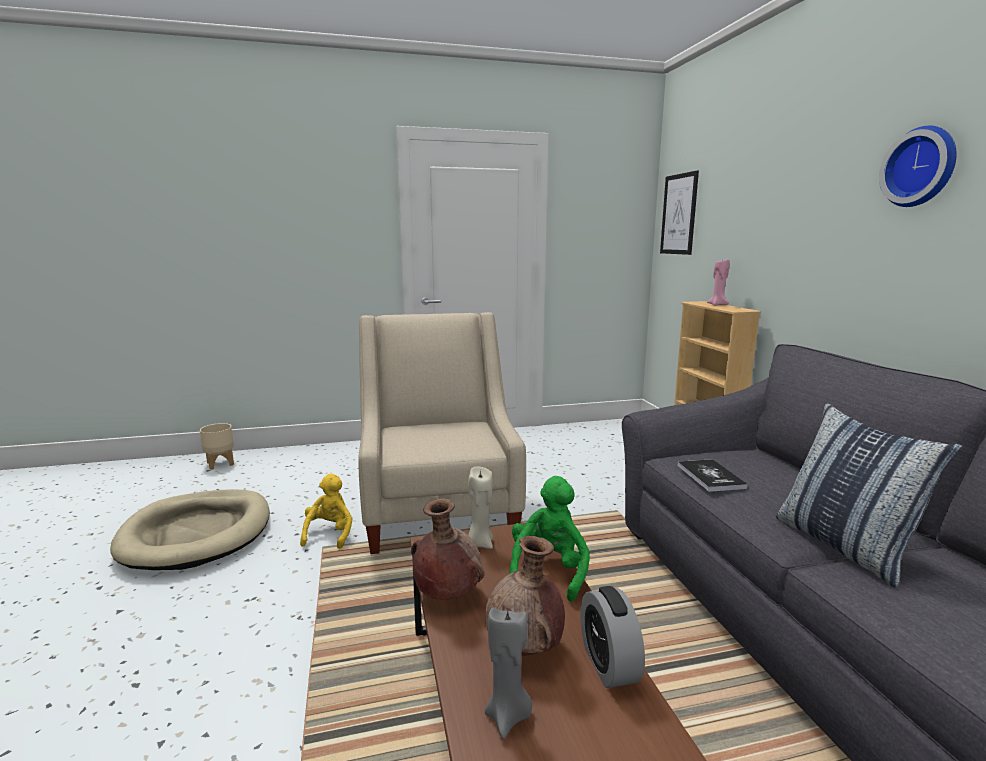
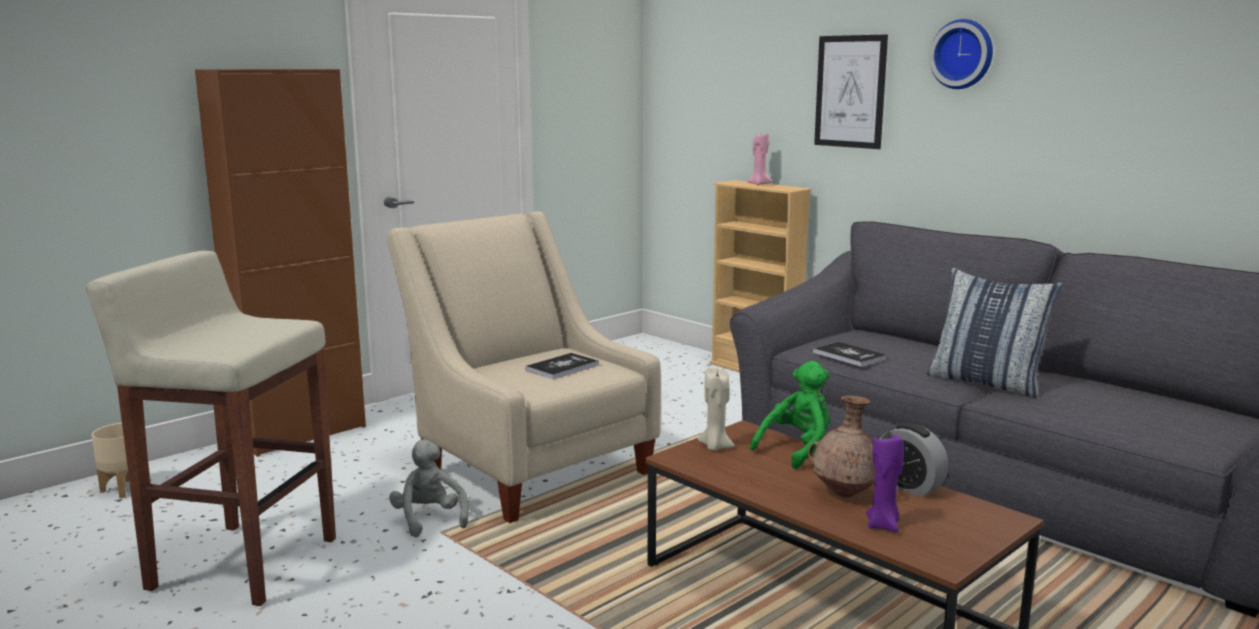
camera: 30 degrees left, 0 degrees up
beige dog bed [110,489,270,570] -> beige stool [86,251,336,606]
yellow plush toy [300,474,352,549] -> grey plush toy [389,439,469,537]
brown vase [411,499,485,600] -> none
grey candle [485,607,532,739] -> purple candle [866,435,904,532]
green plush toy [509,476,590,602] -> green plush toy turned 60 degrees clockwise [750,361,830,469]
picture [660,170,699,255] -> picture moved to [814,35,888,149]
none -> brown cabinet [195,69,366,457]
none -> book [525,353,599,379]

